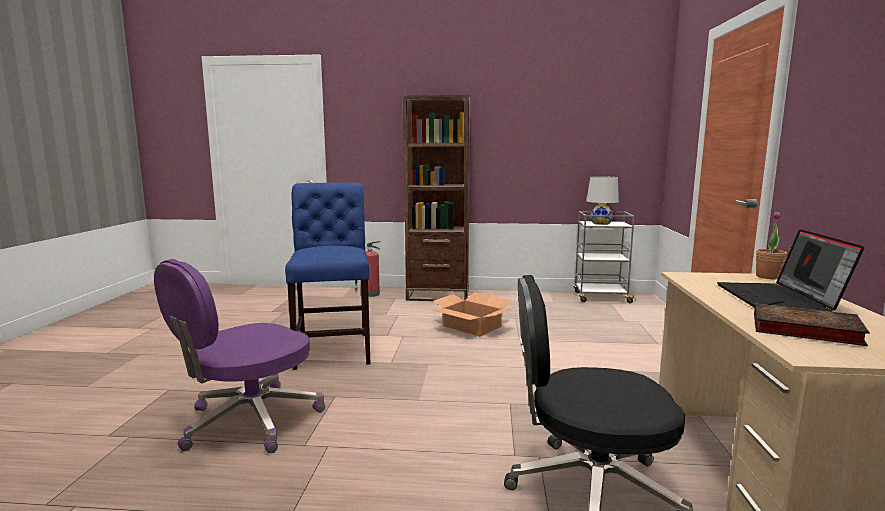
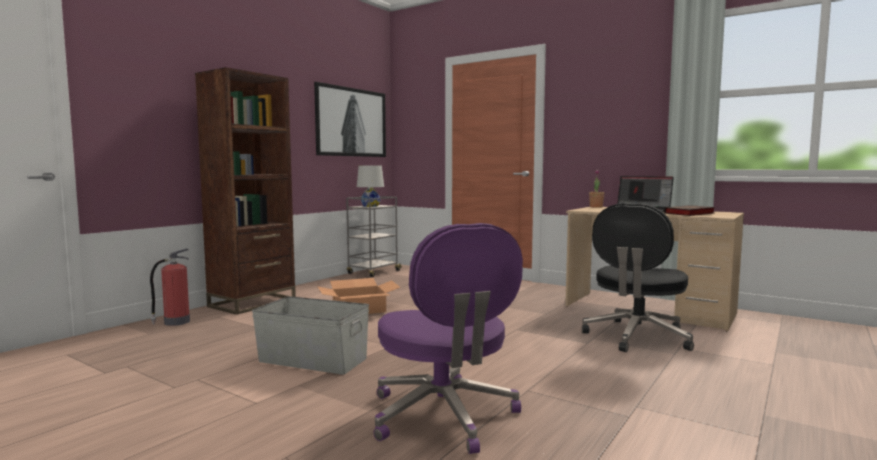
camera: 60 degrees left, 5 degrees down
blue chair [285,182,370,370] -> grey storage box [252,296,369,375]
none -> picture [314,82,386,157]

